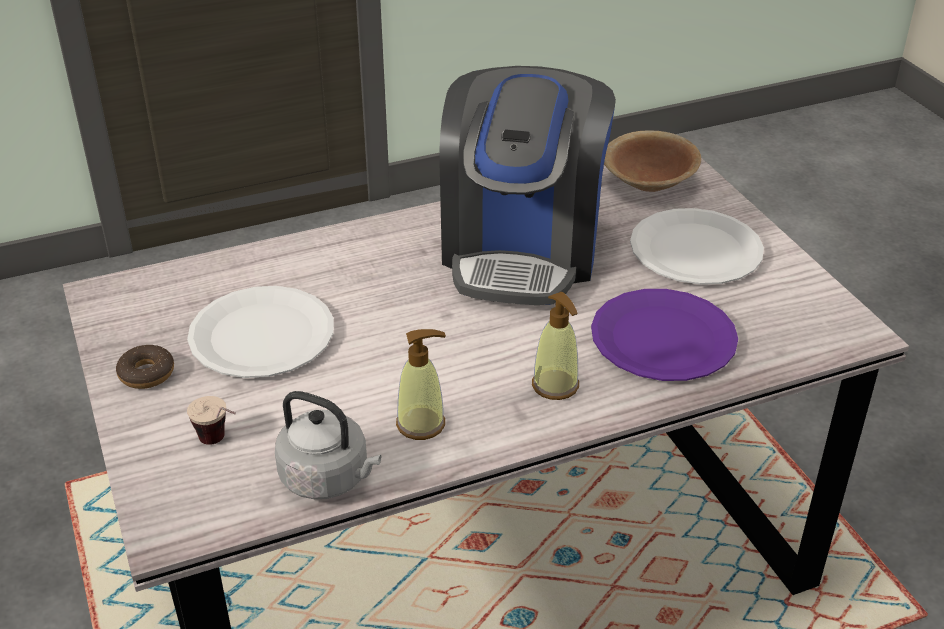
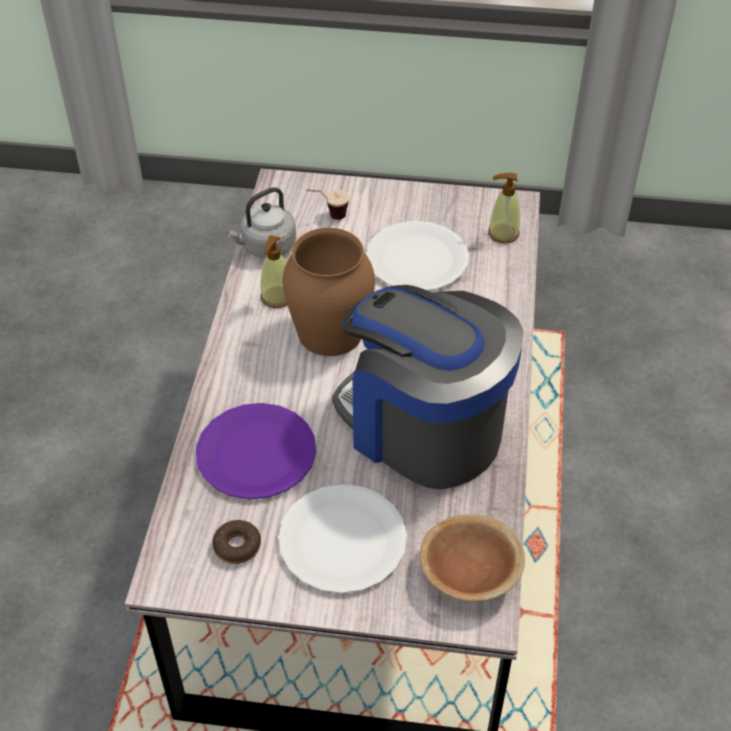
camera: 120 degrees right, 10 degrees up
donut [116,345,174,389] -> donut moved to [213,520,261,564]
soap dispenser [532,292,579,400] -> soap dispenser moved to [488,173,520,243]
none -> brown vase [282,228,375,356]

